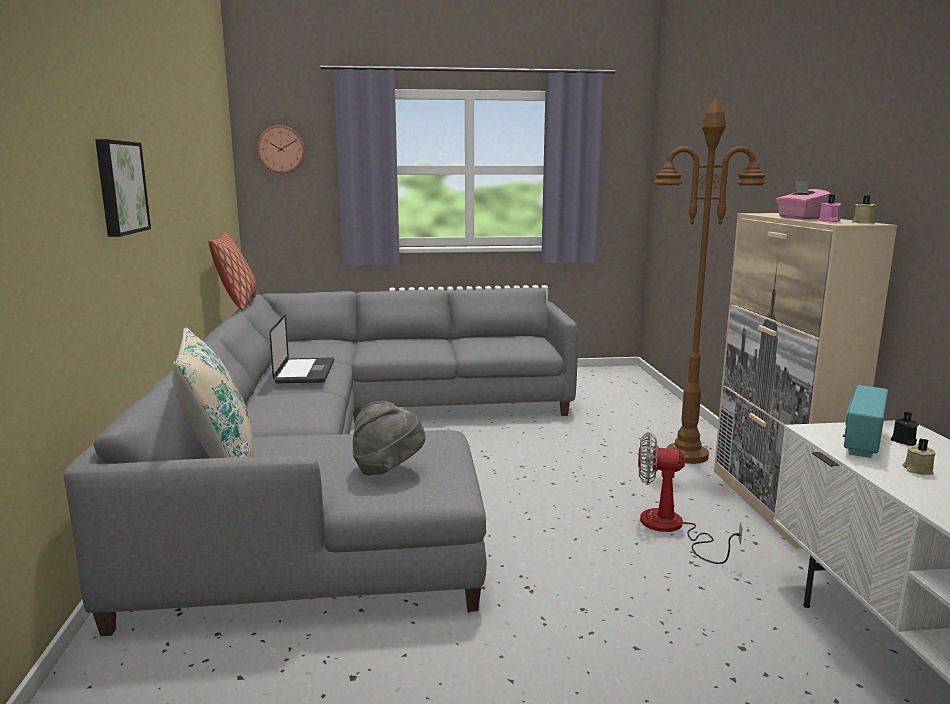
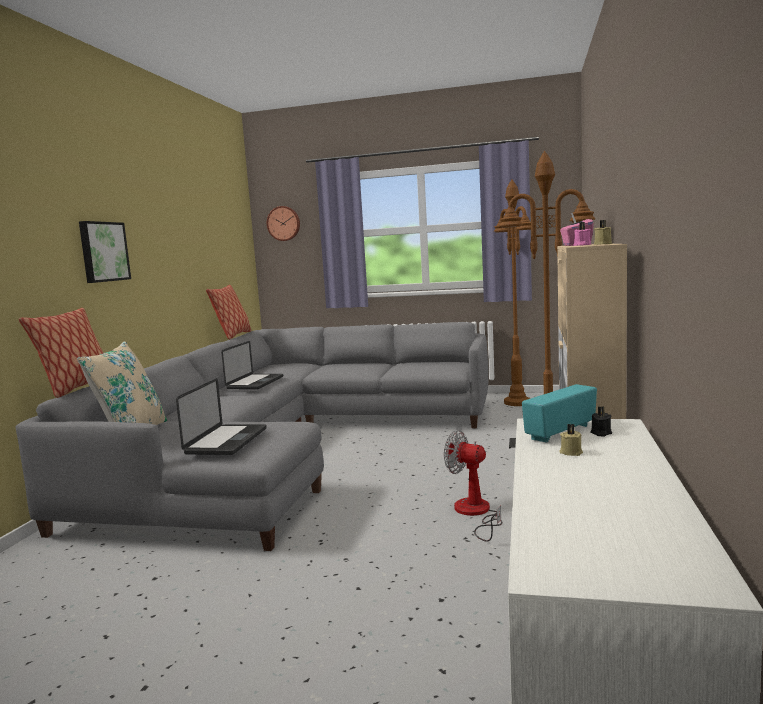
camera: 20 degrees right, 5 degrees down
grey hat [352,401,425,475] -> laptop [176,378,267,455]
none -> pillow [19,308,103,398]
none -> brown floor lamp [494,179,531,406]

